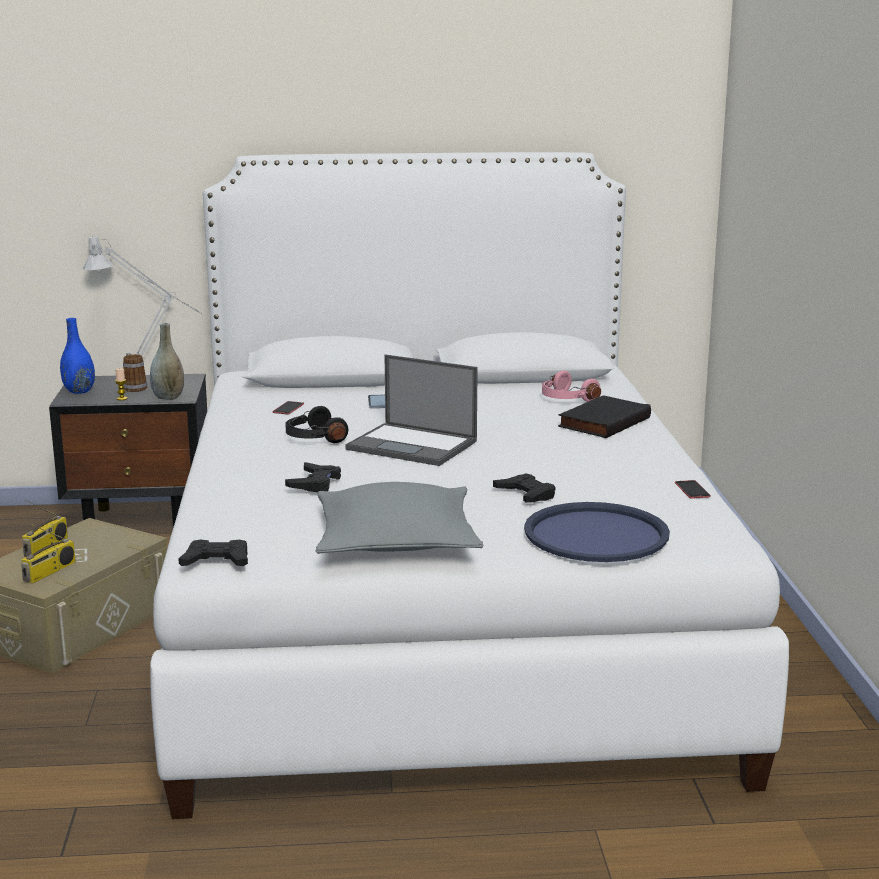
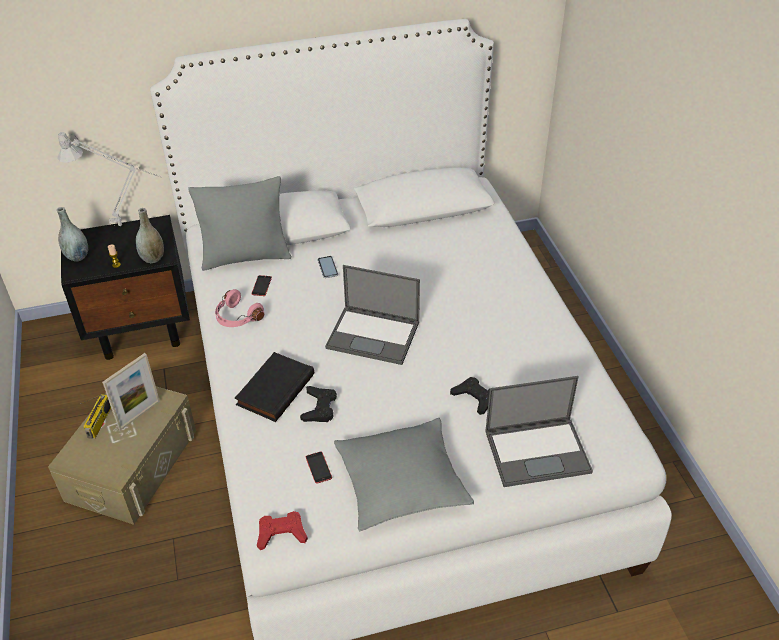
camera: 10 degrees left, 25 degrees up
radio [21,522,76,583] -> none
blue vase [60,318,95,394] -> grey vase [57,207,88,261]
mug [123,353,147,392] -> none
black game controller [178,539,248,566] -> red game controller [257,511,308,550]
black headphones [286,406,348,443] -> none
blue tray [524,502,670,562] -> laptop [485,376,593,487]
pink headphones [542,370,601,402] -> pink headphones moved to [215,289,264,327]
black book [558,395,651,438] -> black book moved to [235,352,314,422]
phone [675,480,711,499] -> phone moved to [306,452,332,484]
none -> picture frame [102,353,160,430]
none -> grey pillow [188,176,291,271]

